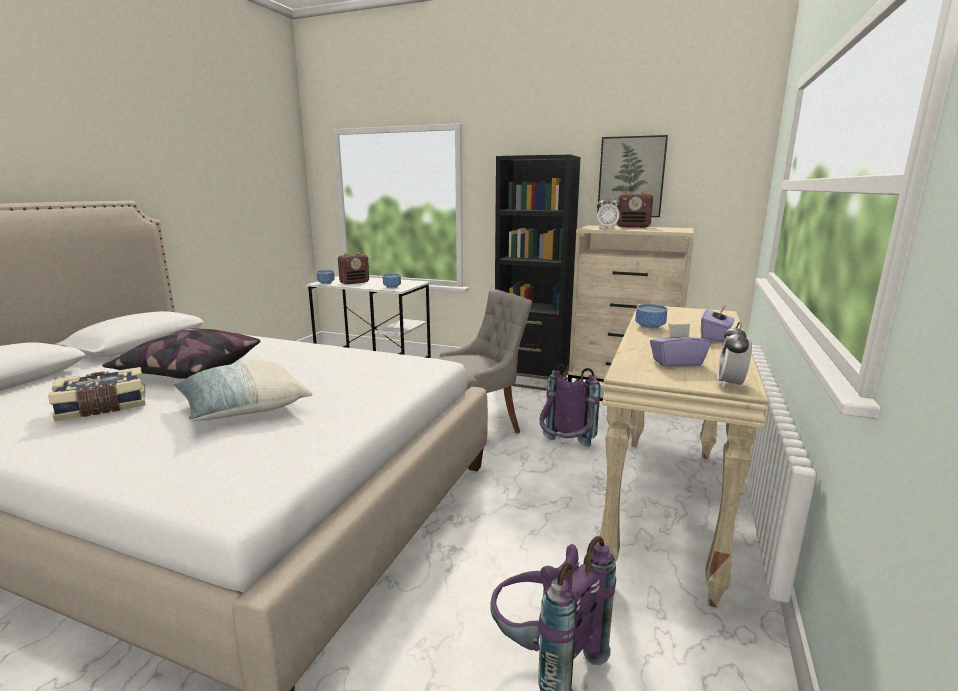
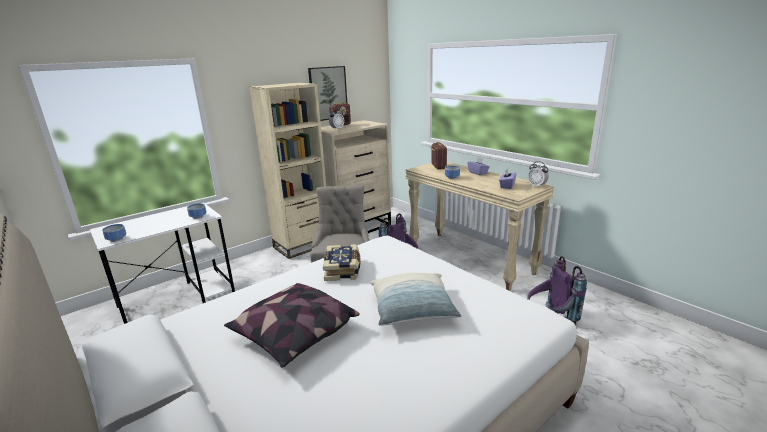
camera: 60 degrees left, 5 degrees up
book [48,367,145,421] -> book moved to [323,244,361,281]
radio [338,252,369,284] -> radio moved to [430,142,447,169]
black bookcase [495,154,581,391] -> beige bookcase [249,83,326,259]

